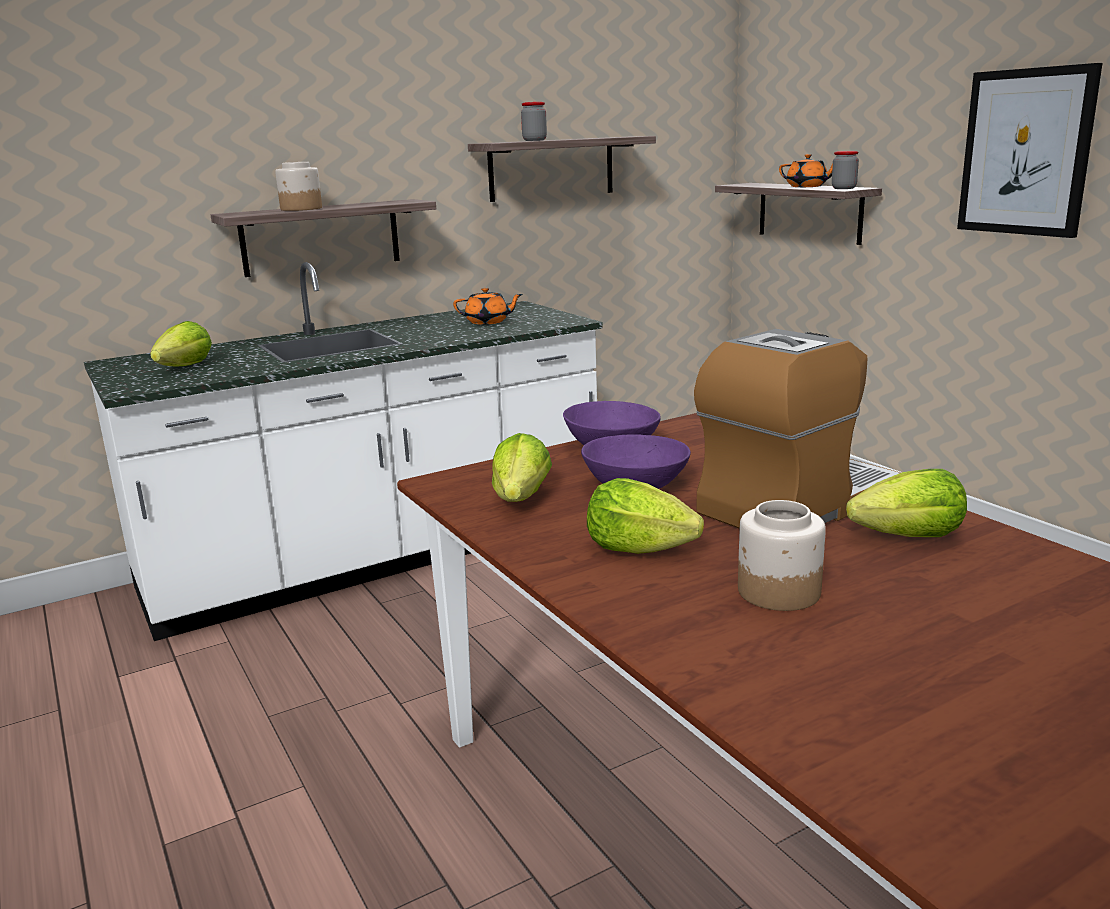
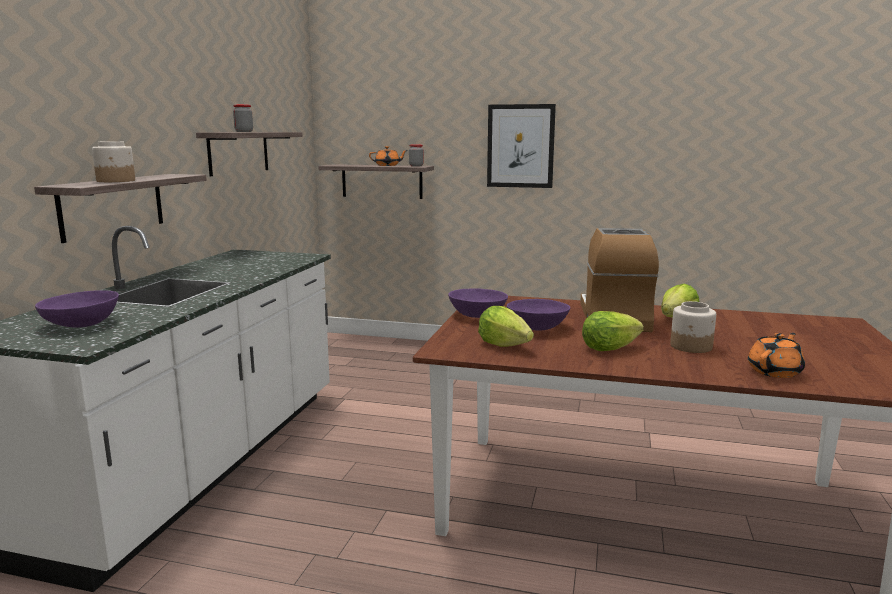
camera: 45 degrees left, 5 degrees down
lettuce [150,321,212,366] -> purple bowl [35,291,119,328]
orange teapot [453,288,523,325] -> orange teapot moved to [748,333,805,378]

